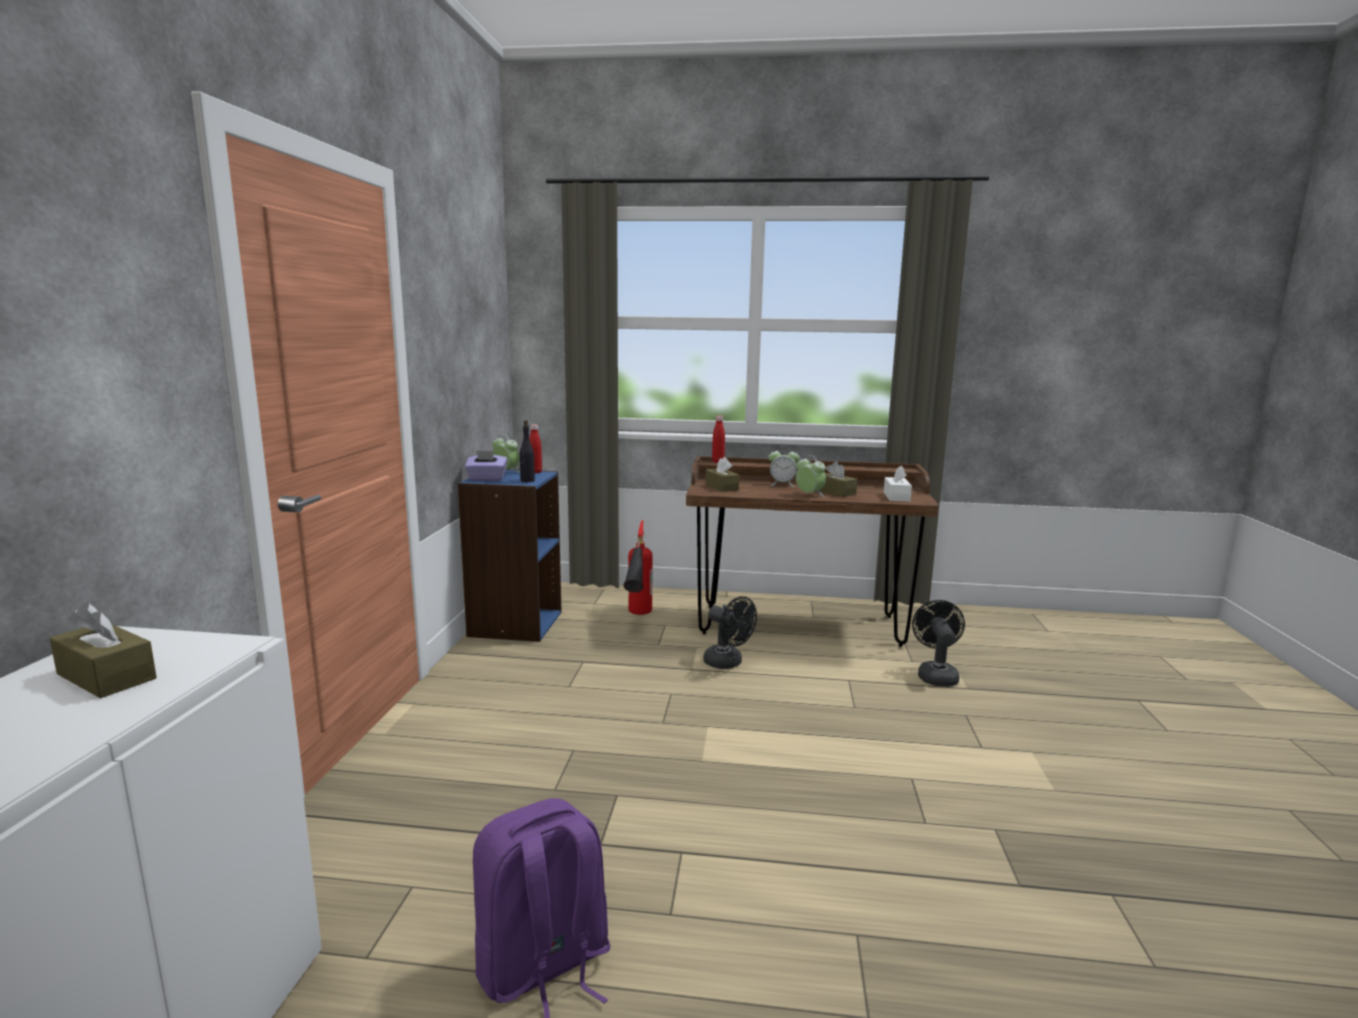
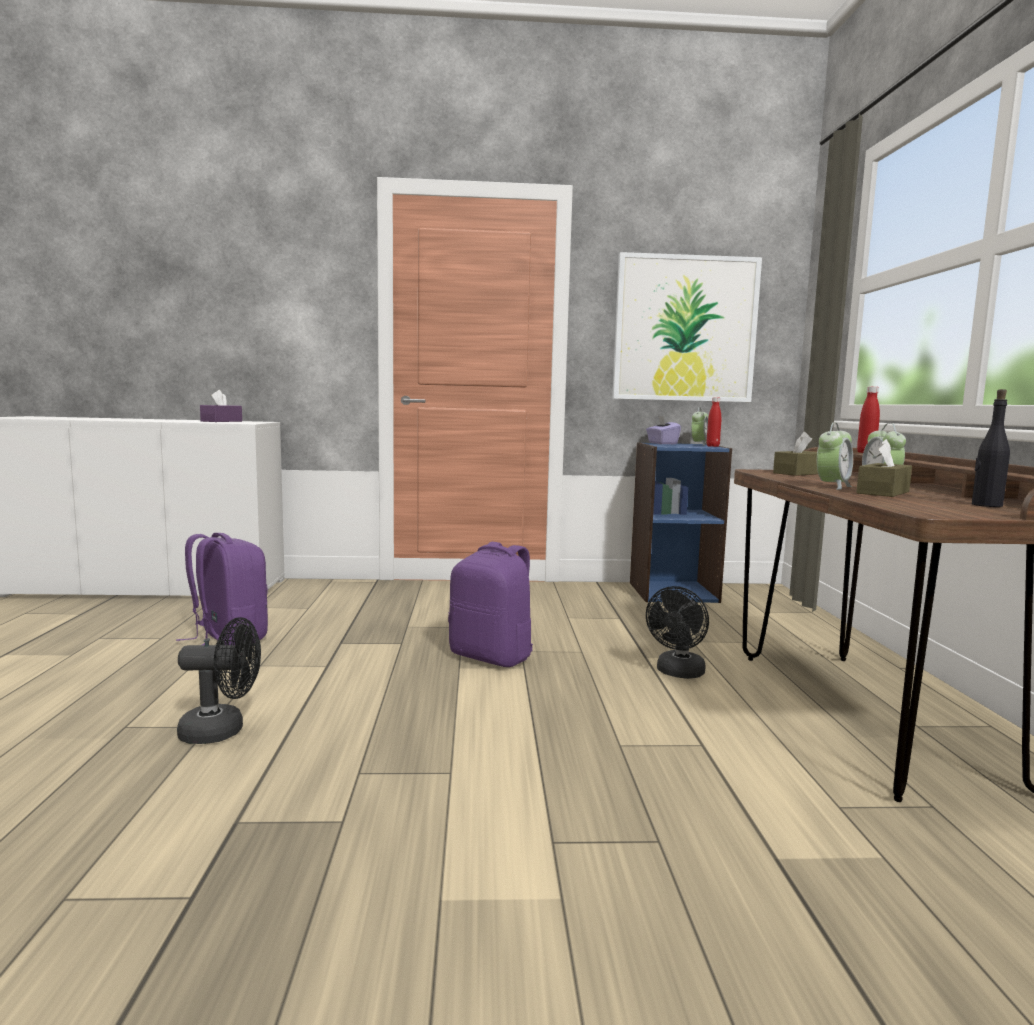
camera: 80 degrees right, 5 degrees down
brown tissue box [50,603,157,698] -> purple tissue box [200,390,242,422]
black bottle [520,420,535,482] -> black bottle moved to [972,389,1010,507]
fire extinguisher [624,520,653,615] -> none
white tissue box [884,466,912,502] -> none
black fan [912,600,965,687] -> black fan moved to [177,617,261,744]
none -> purple backpack [448,542,533,667]
none -> picture [612,252,762,402]

